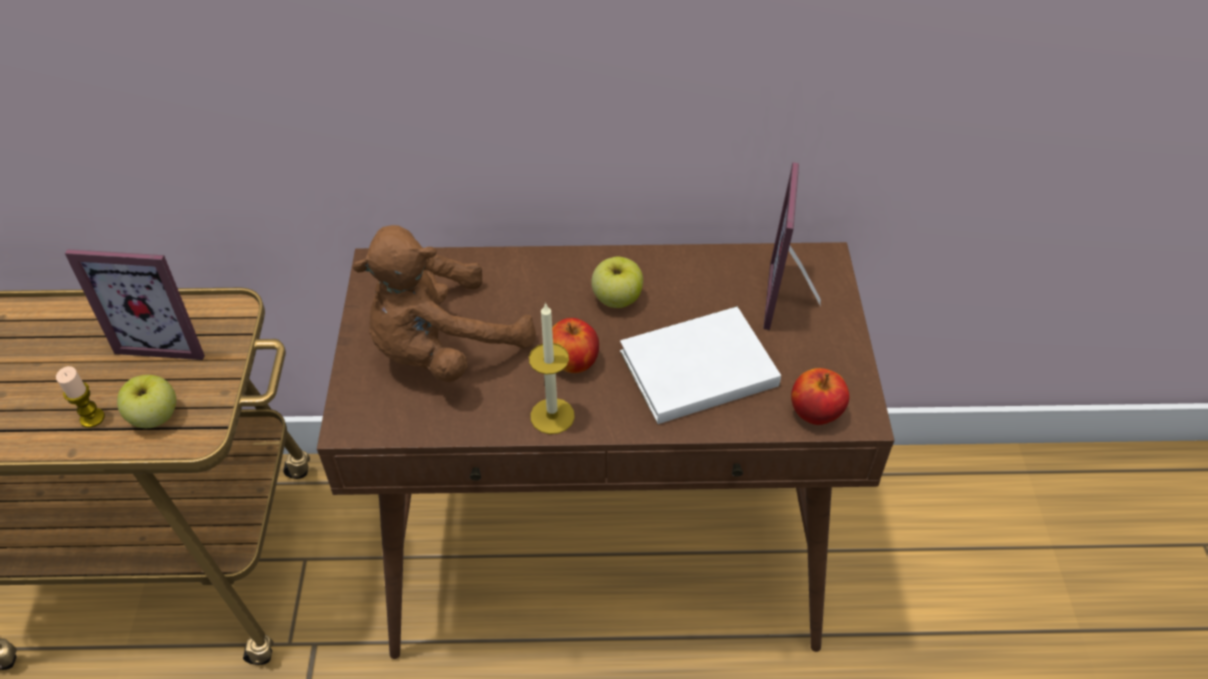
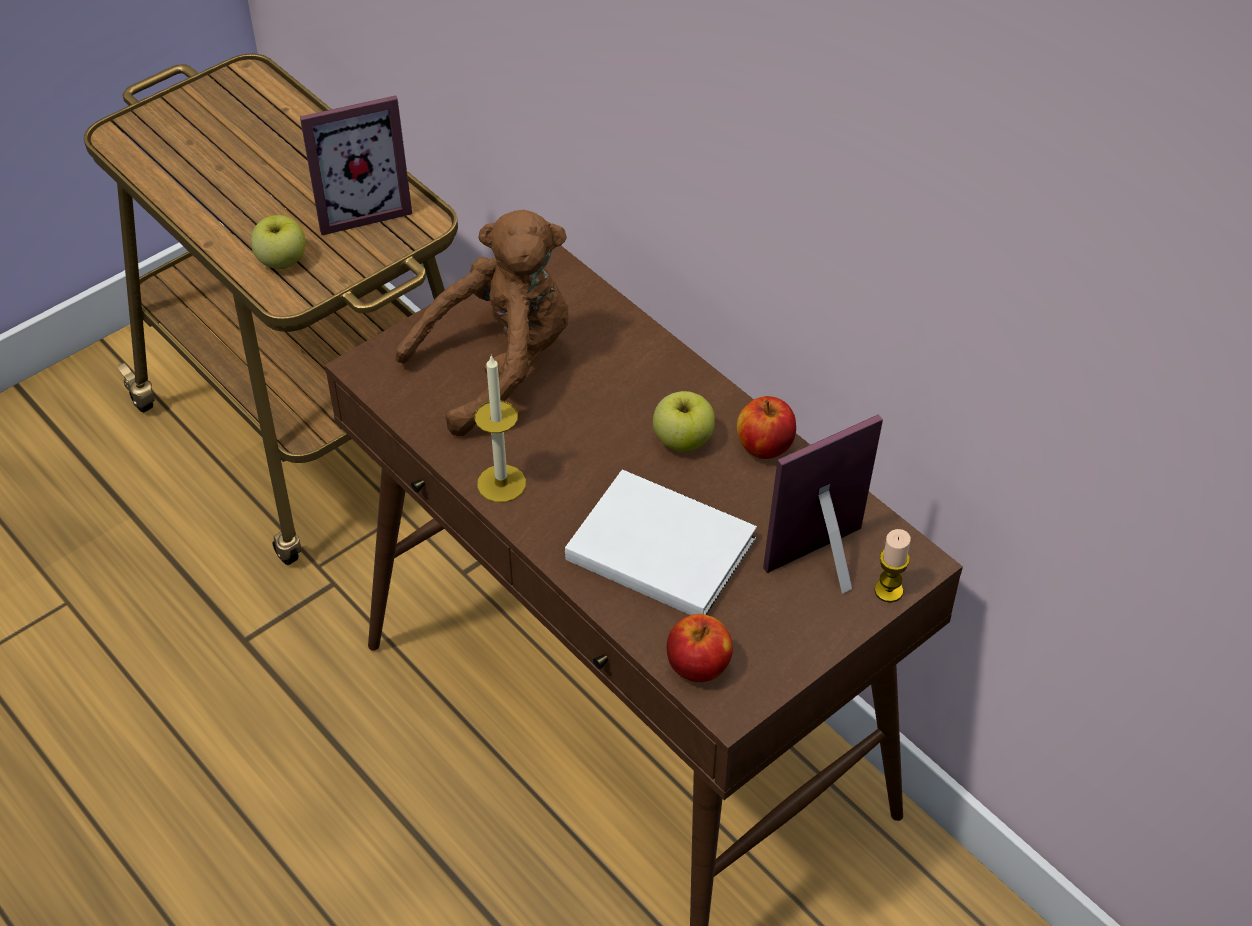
camera: 50 degrees right, 0 degrees up
candle [56,366,105,428] -> candle moved to [875,529,911,603]
picture frame [65,249,205,360] -> picture frame turned 75 degrees counterclockwise [300,95,412,235]
brown plush toy [352,225,536,382] -> brown plush toy turned 135 degrees clockwise [395,210,569,436]
apple [552,318,599,373] -> apple moved to [737,396,796,459]

